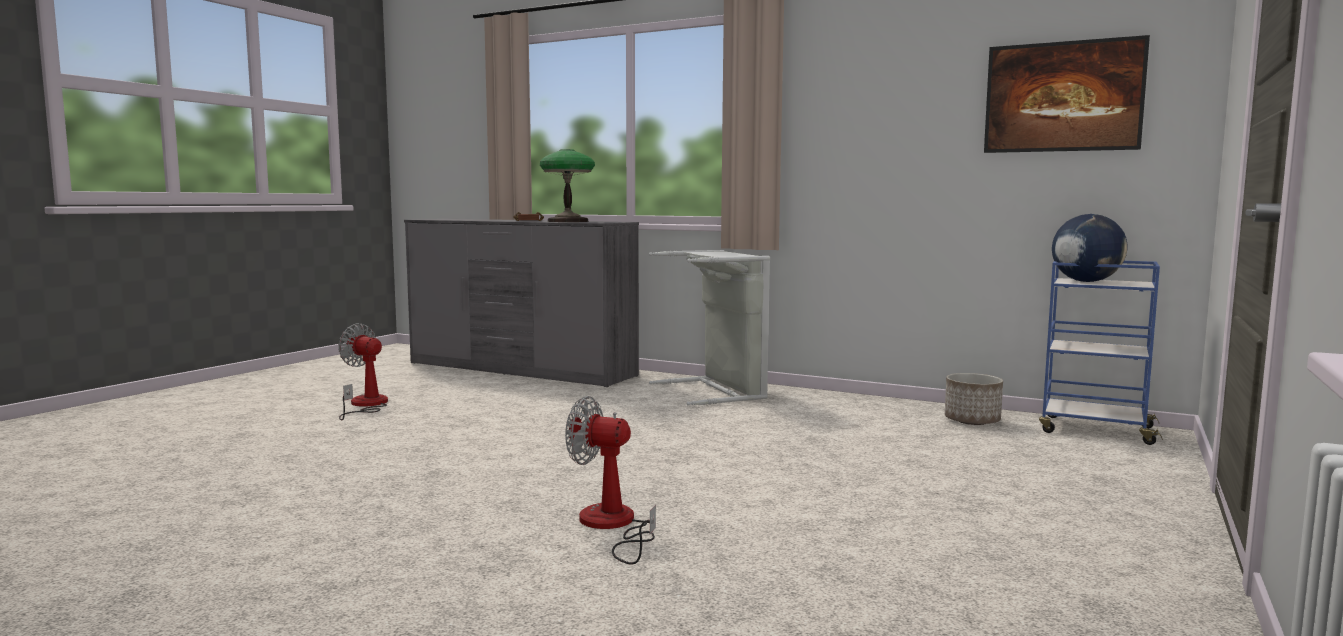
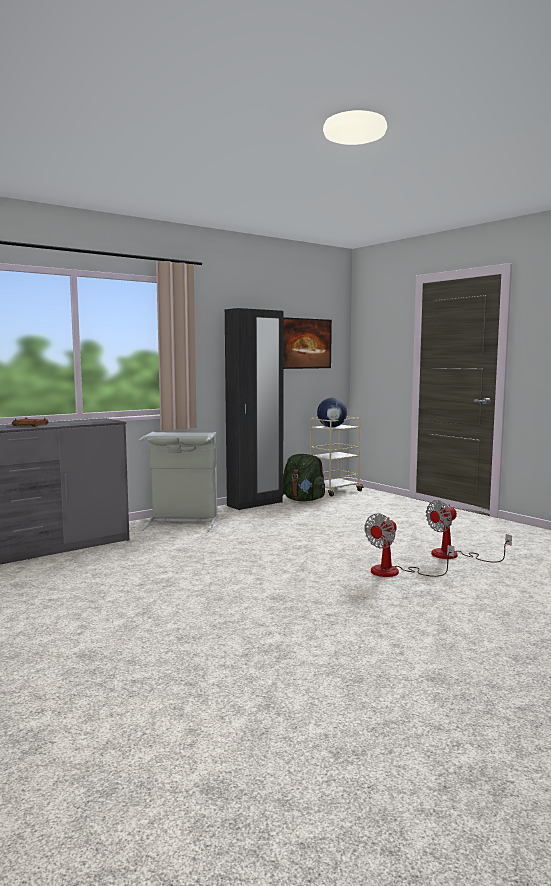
camera: 65 degrees left, 0 degrees up
fan [338,323,388,420] -> fan moved to [426,500,512,563]
table lamp [540,149,595,222] -> none
planter [945,373,1003,425] -> green backpack [283,454,325,501]
blue cart [1039,261,1163,445] -> beige cart [310,417,364,497]
none -> black wardrobe [225,308,284,510]

